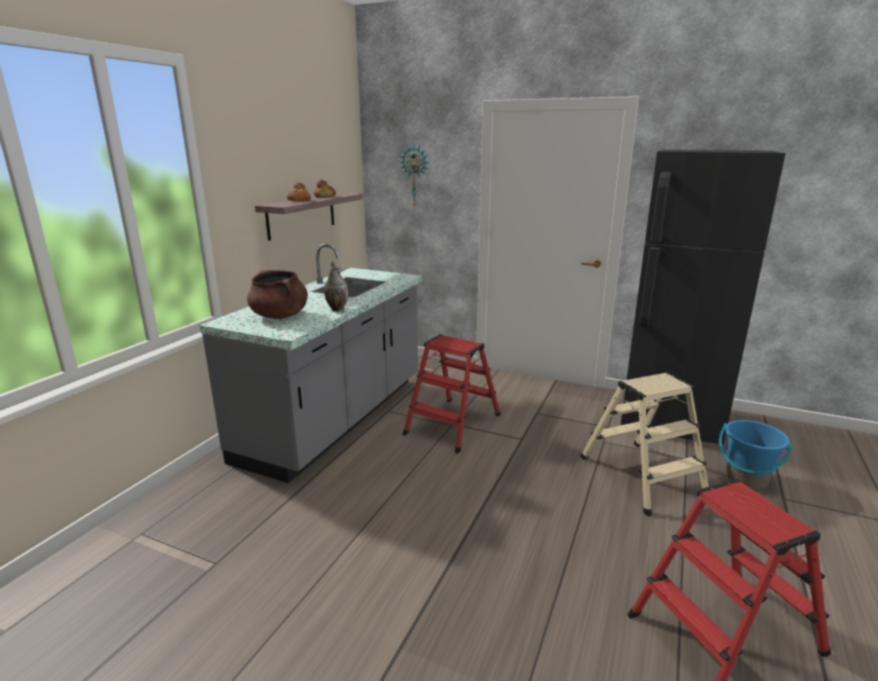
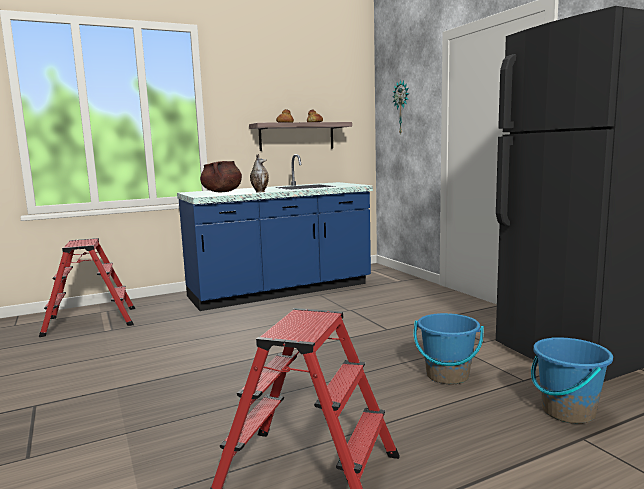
camera: 40 degrees right, 10 degrees down
grey counter [199,244,422,483] -> blue counter [177,154,373,311]
red step ladder [402,334,501,454] -> red step ladder moved to [39,238,136,337]
beige step ladder [580,372,709,517] -> blue bucket [414,313,484,384]

